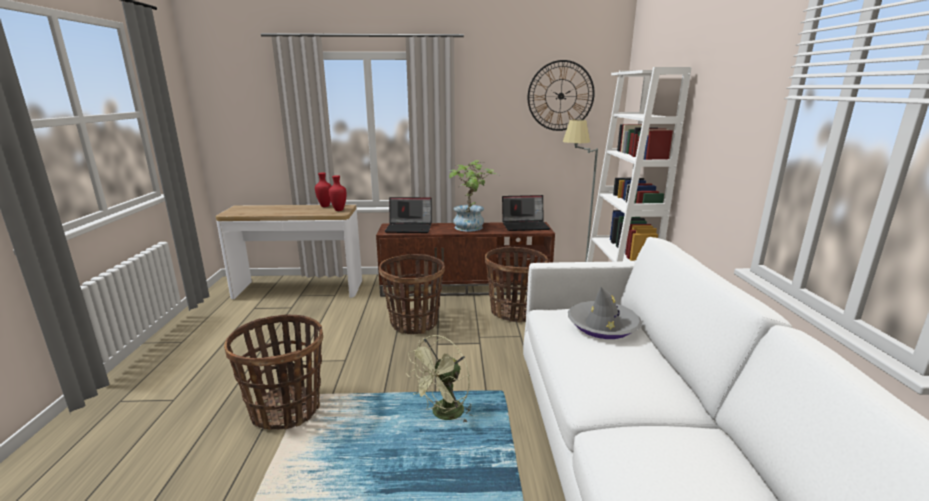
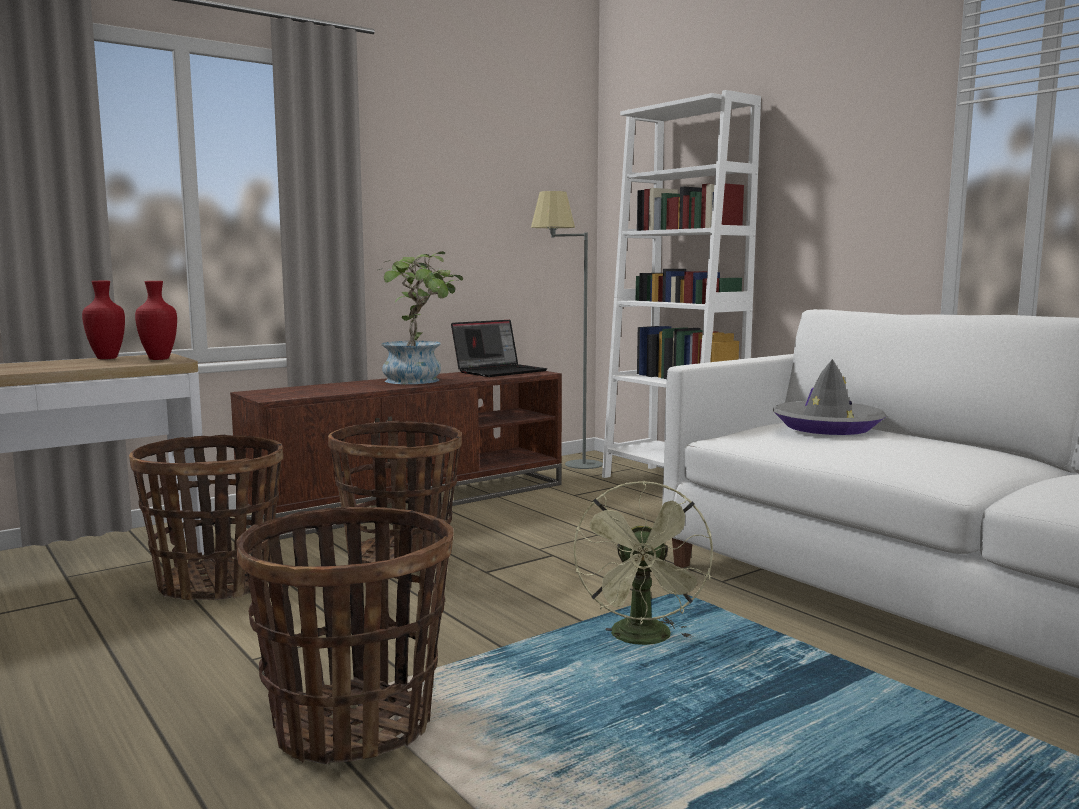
camera: 35 degrees left, 10 degrees down
laptop [385,197,432,233] -> none
basket [485,246,548,323] -> basket moved to [129,435,284,600]
wall clock [528,60,595,131] -> none

